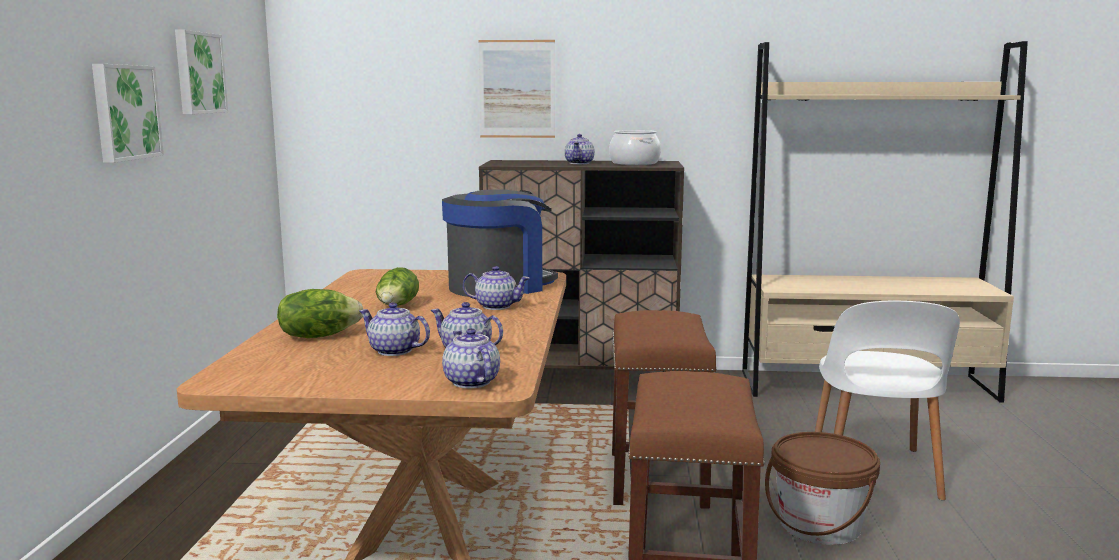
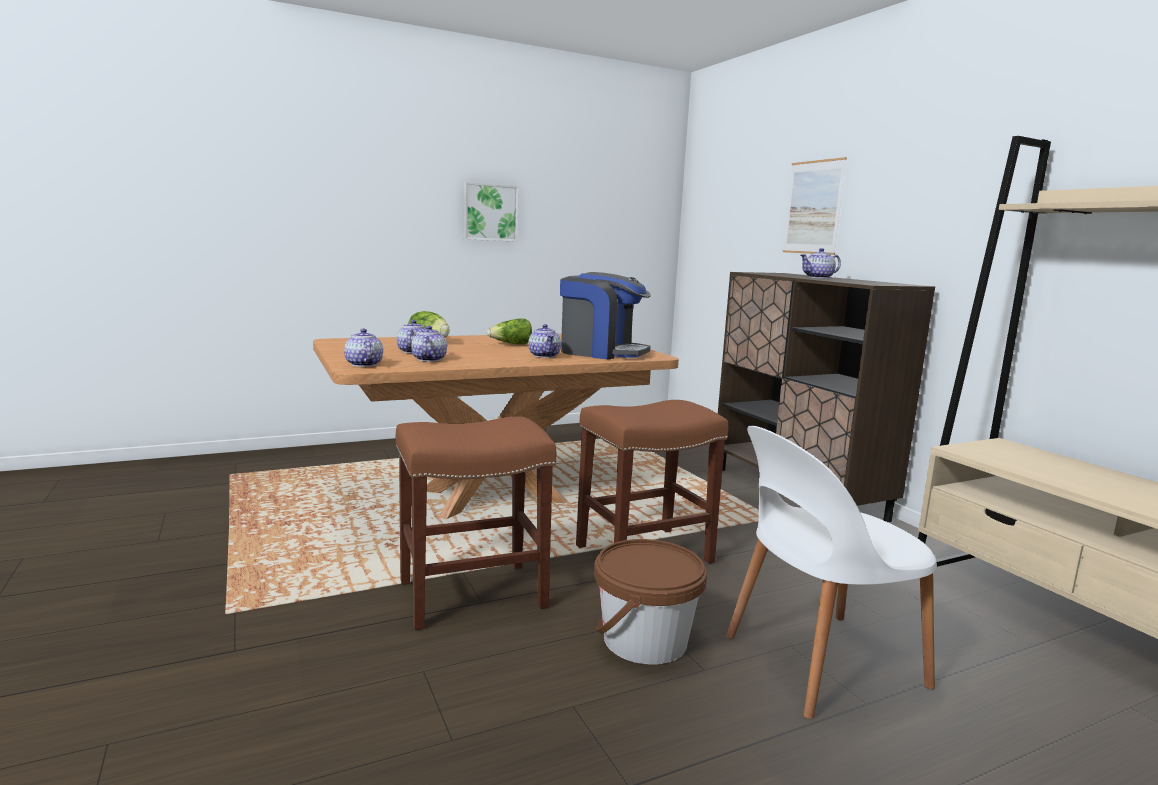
camera: 60 degrees right, 0 degrees up
picture [175,30,228,114] -> none
teapot [442,328,500,388] -> teapot turned 60 degrees counterclockwise [344,329,383,367]
cooking pot [609,130,661,165] -> none

